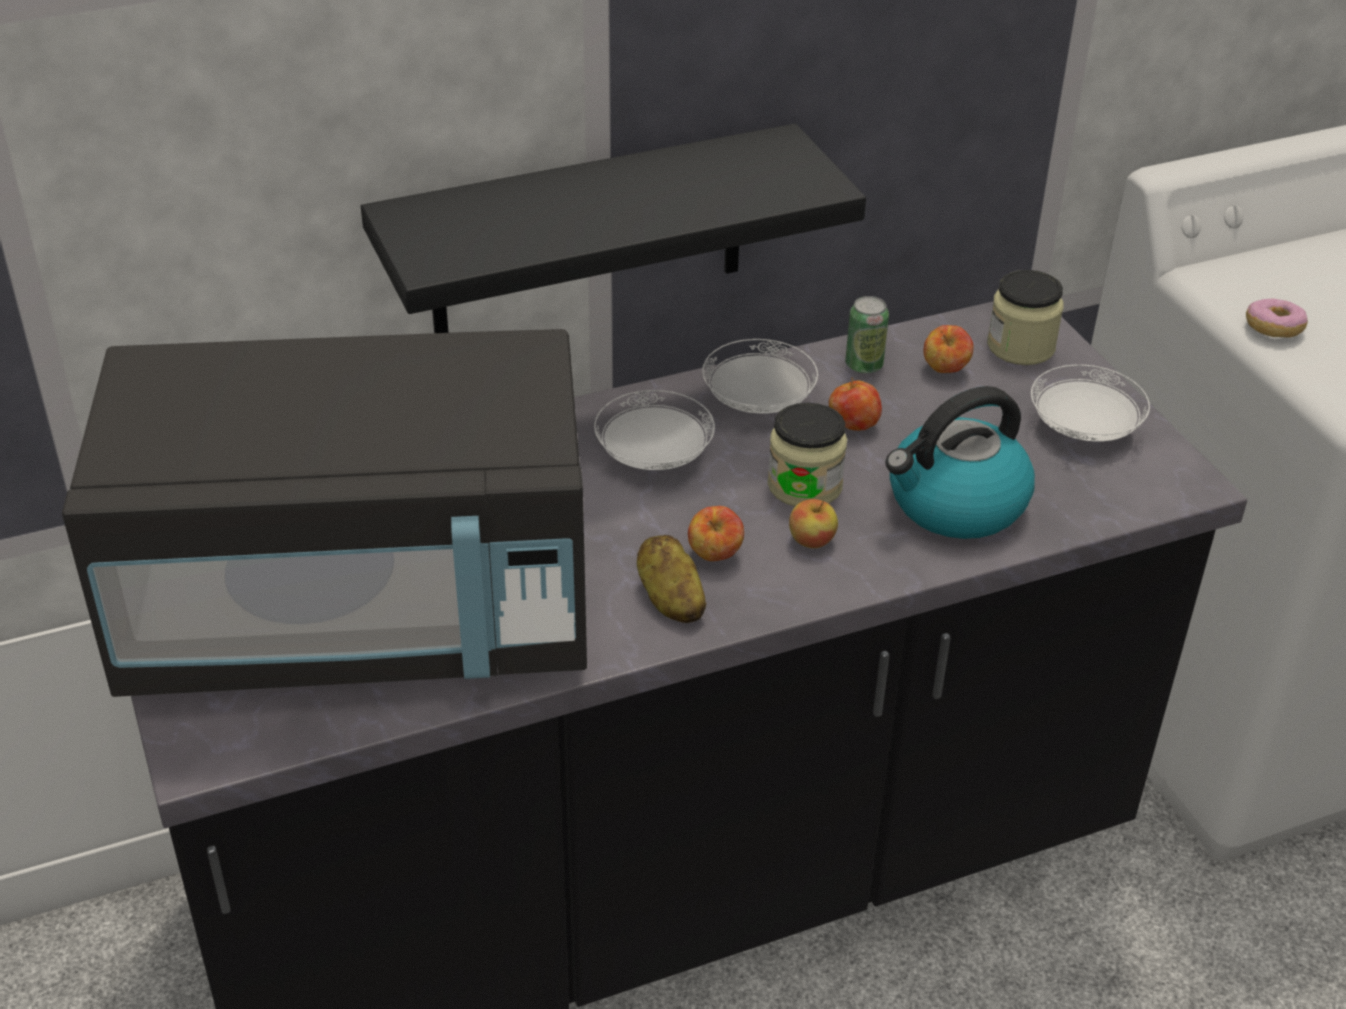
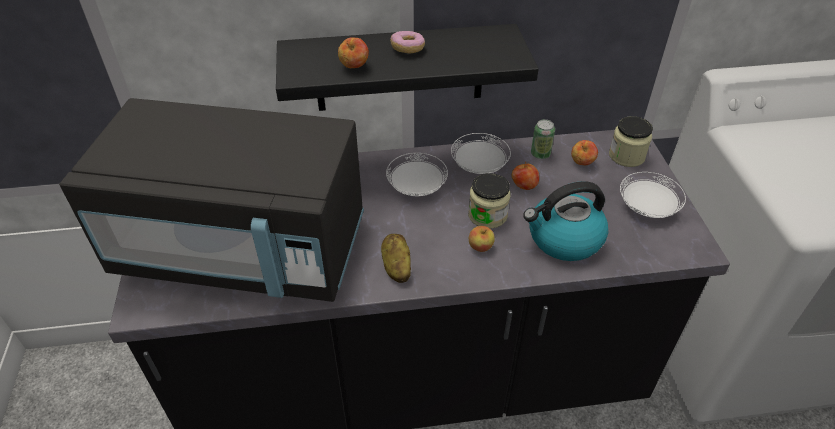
camera: 15 degrees right, 5 degrees up
apple [688,506,744,561] -> apple moved to [338,37,369,68]
donut [1246,298,1308,338] -> donut moved to [390,31,425,54]

